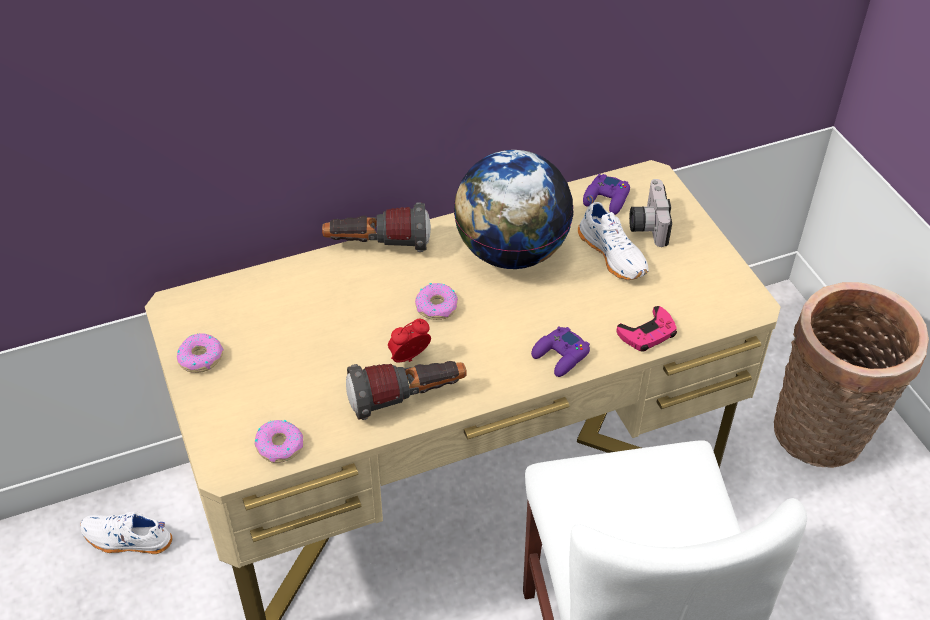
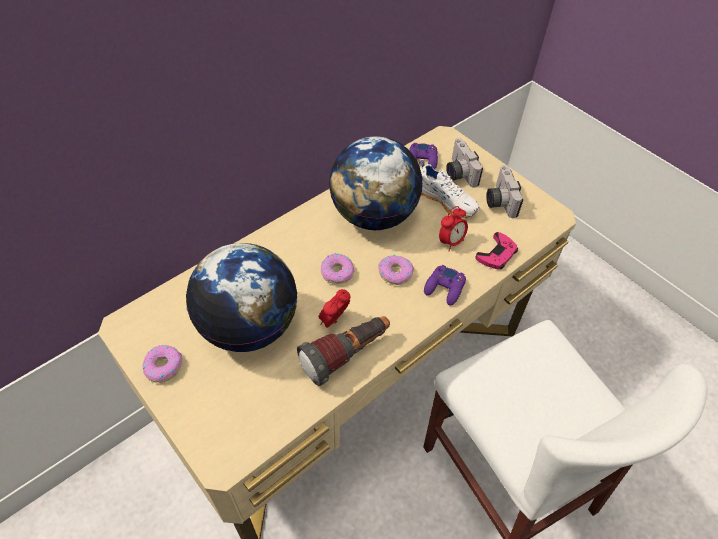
camera: 20 degrees left, 5 degrees up
white shoe [80,511,172,554] -> none
donut [255,420,303,463] -> donut moved to [378,255,414,285]
flashlight [322,202,431,252] -> none
basket [774,282,929,468] -> none
none -> globe [186,243,298,352]
none -> alarm clock [439,206,468,251]
none -> camera [486,165,523,218]

